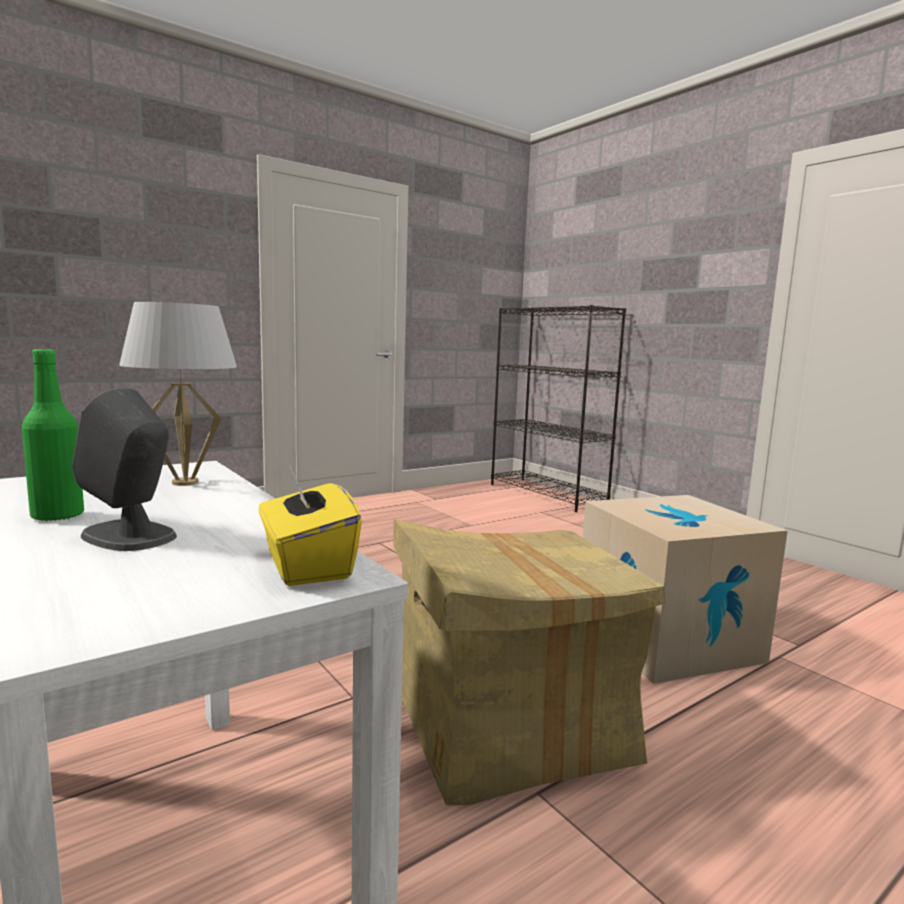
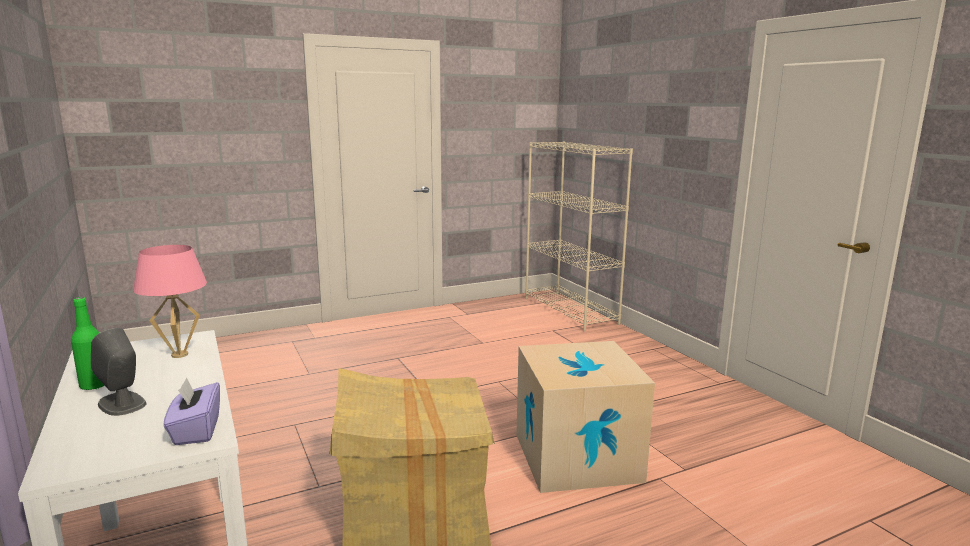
camera: 10 degrees right, 5 degrees up
white table lamp [119,302,237,486] -> pink table lamp [133,245,207,358]
yellow tissue box [259,466,362,586] -> purple tissue box [163,377,220,445]
black bookcase [491,305,626,512] -> beige bookcase [525,141,633,332]

